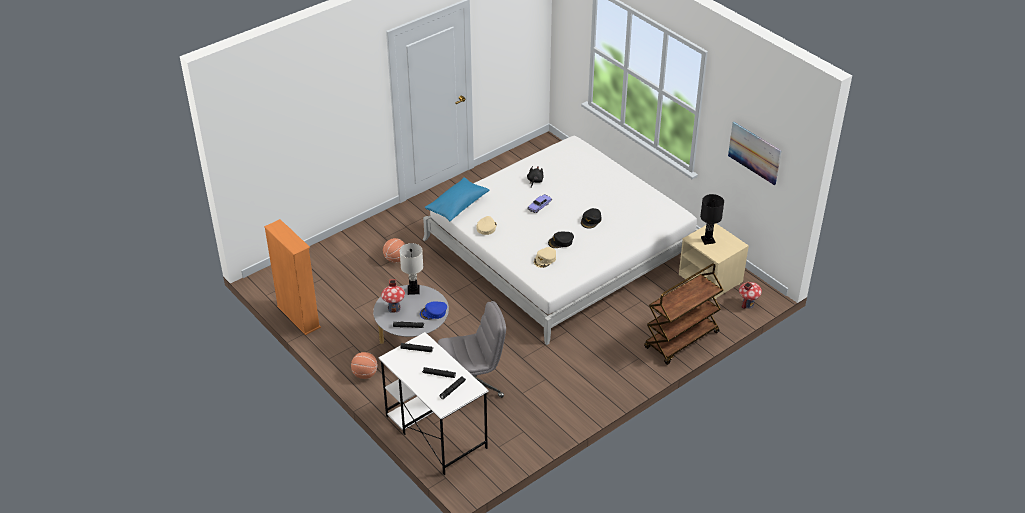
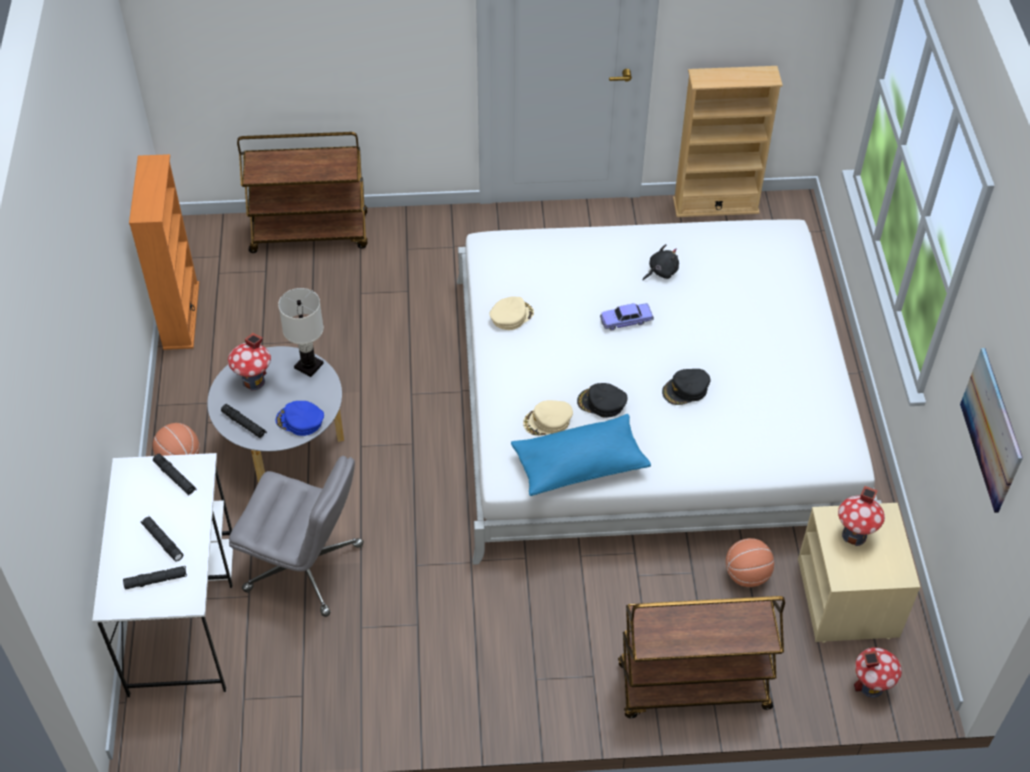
camera: 35 degrees right, 10 degrees up
basketball [383,238,405,263] -> basketball moved to [726,538,774,587]
blue pillow [425,177,489,221] -> blue pillow moved to [511,414,651,496]
black table lamp [700,194,724,245] -> toy house [838,486,885,546]
none -> brown cart [237,132,367,253]
none -> beige bookcase [673,66,783,217]

